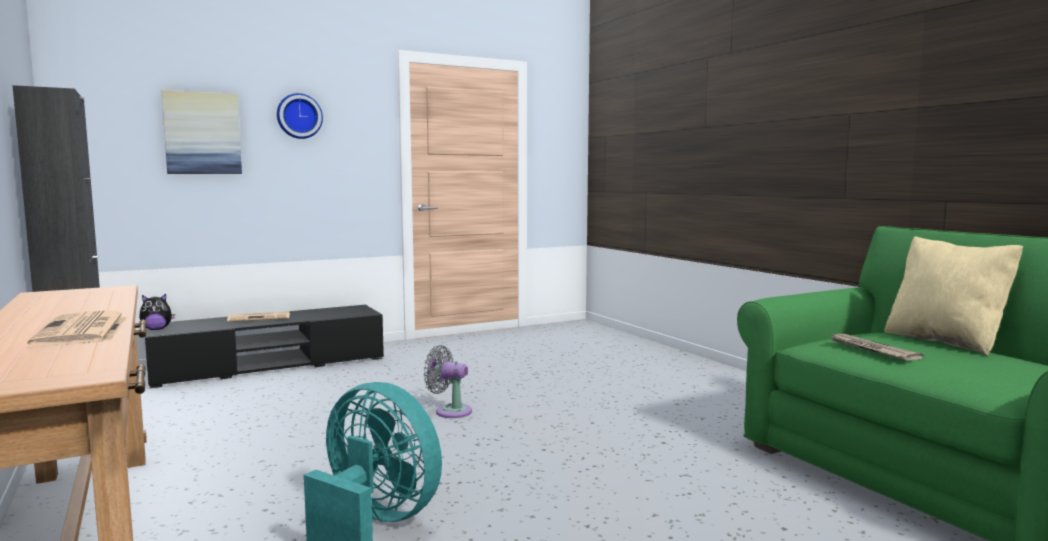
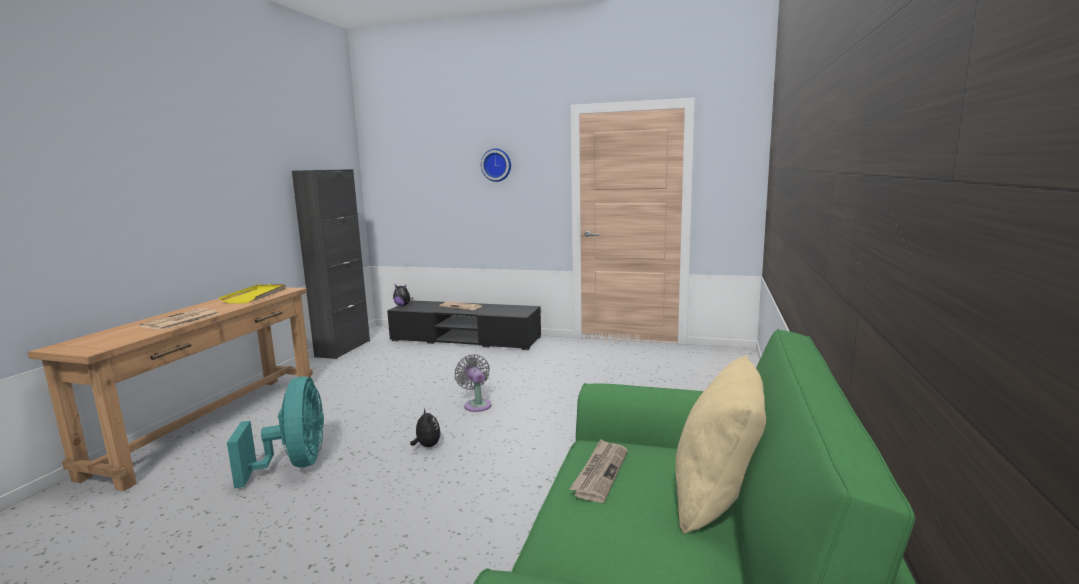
camera: 45 degrees right, 5 degrees up
picture [162,90,242,174] -> none
none -> yellow tray [219,284,286,304]
none -> plush toy [410,409,441,447]

